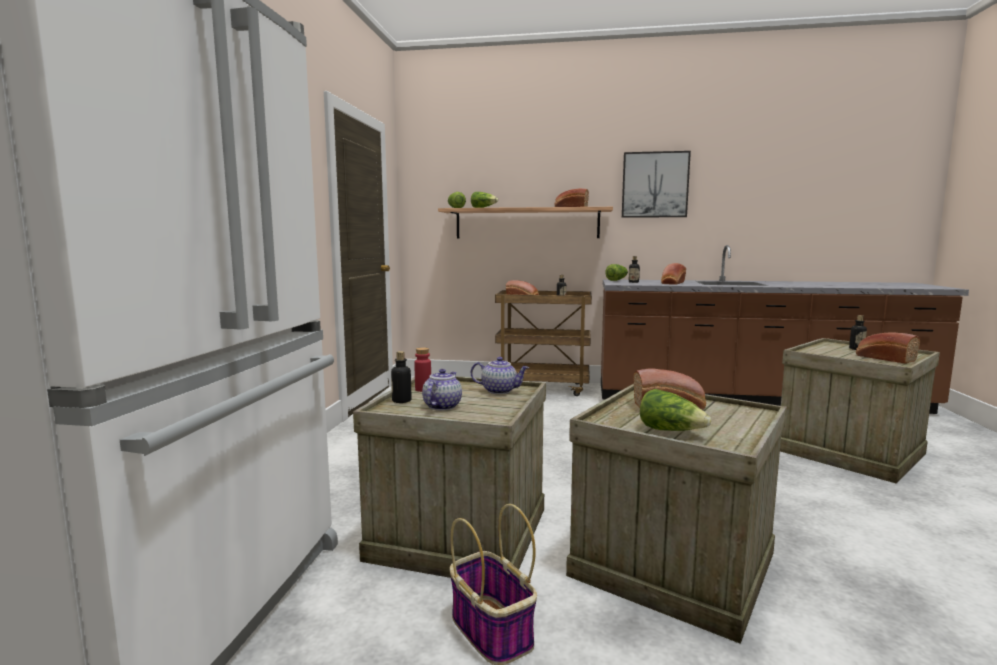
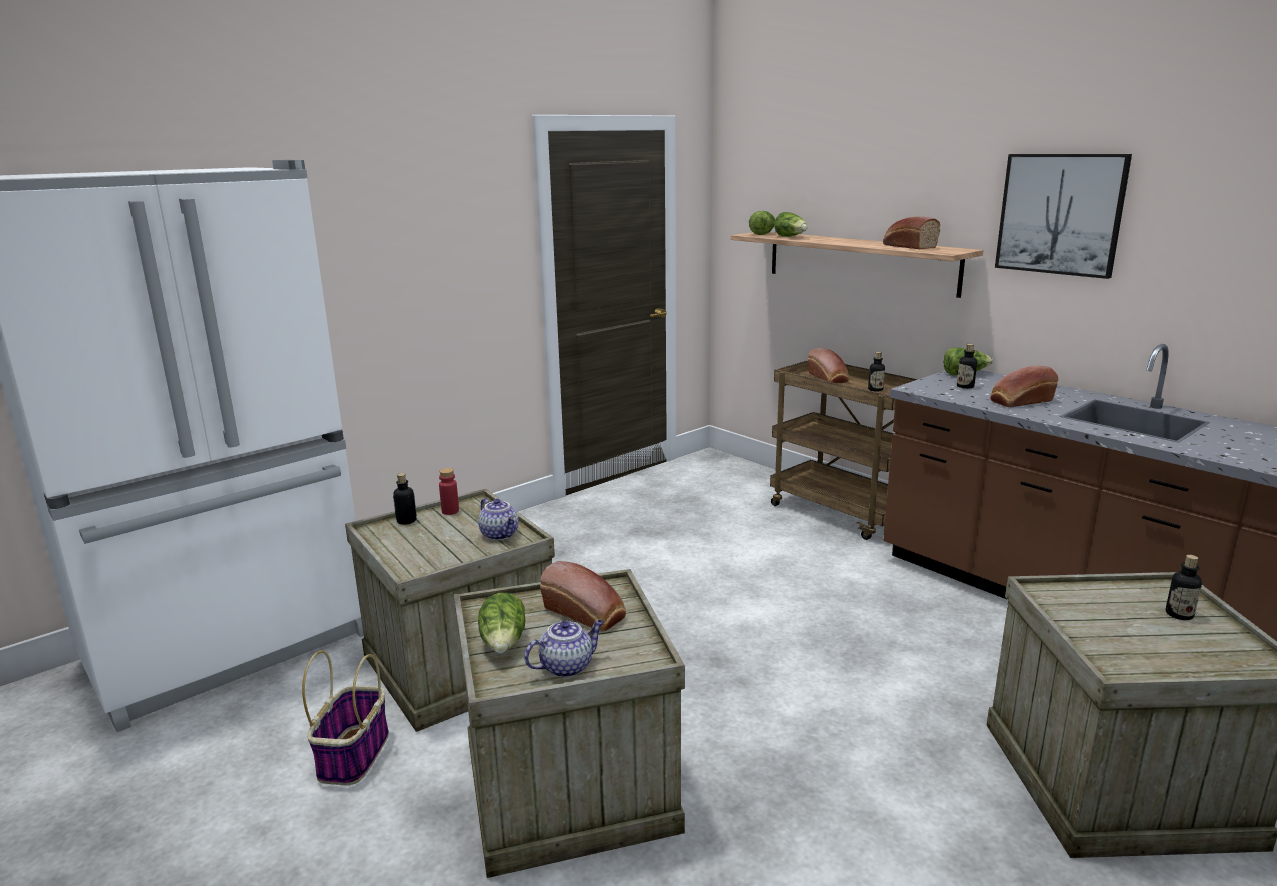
camera: 40 degrees right, 10 degrees up
teapot [422,369,462,410] -> teapot moved to [524,620,604,678]
bread [856,333,920,363] -> none

